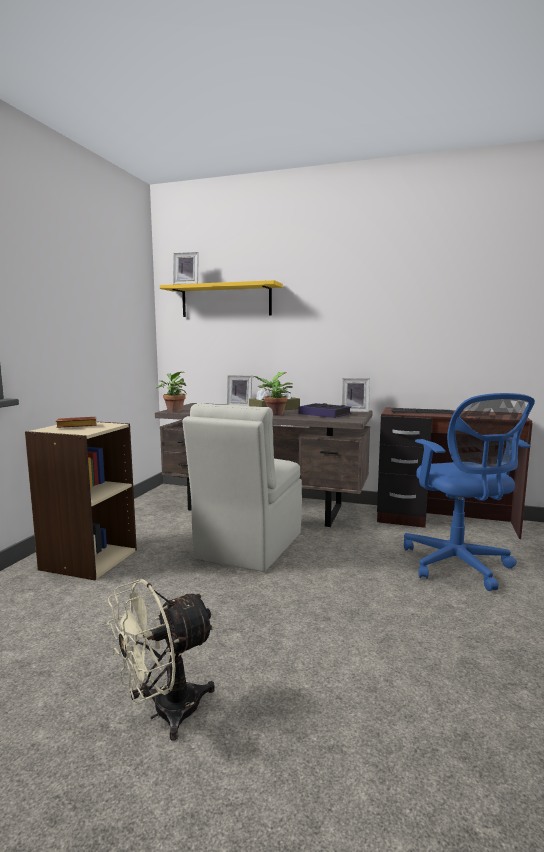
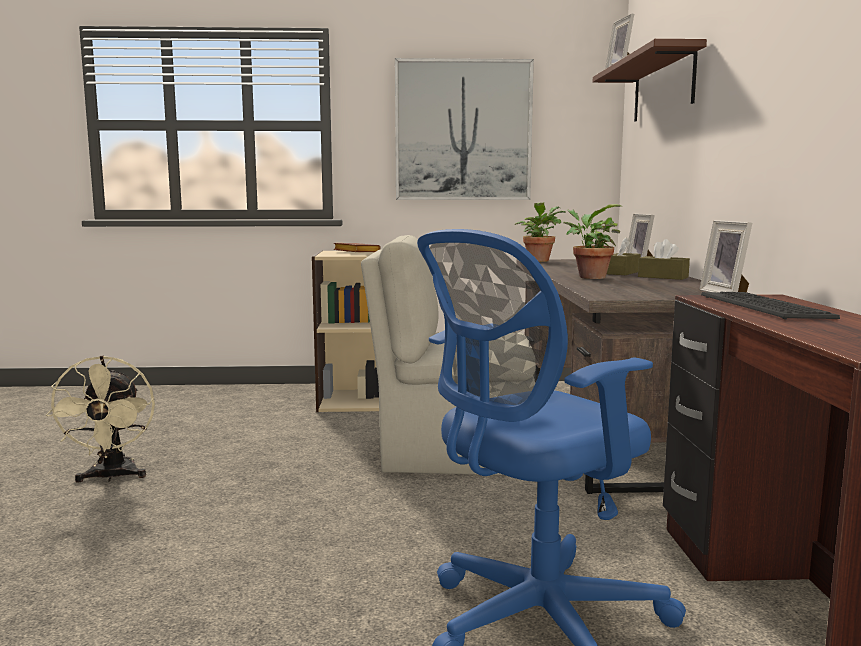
camera: 70 degrees right, 0 degrees up
beige fan [107,579,216,741] -> beige fan turned 135 degrees counterclockwise [46,356,155,483]
yellow shelf [160,280,283,317] -> brown shelf [593,39,707,121]
book [299,403,351,418] -> none
none -> picture [395,58,534,200]

